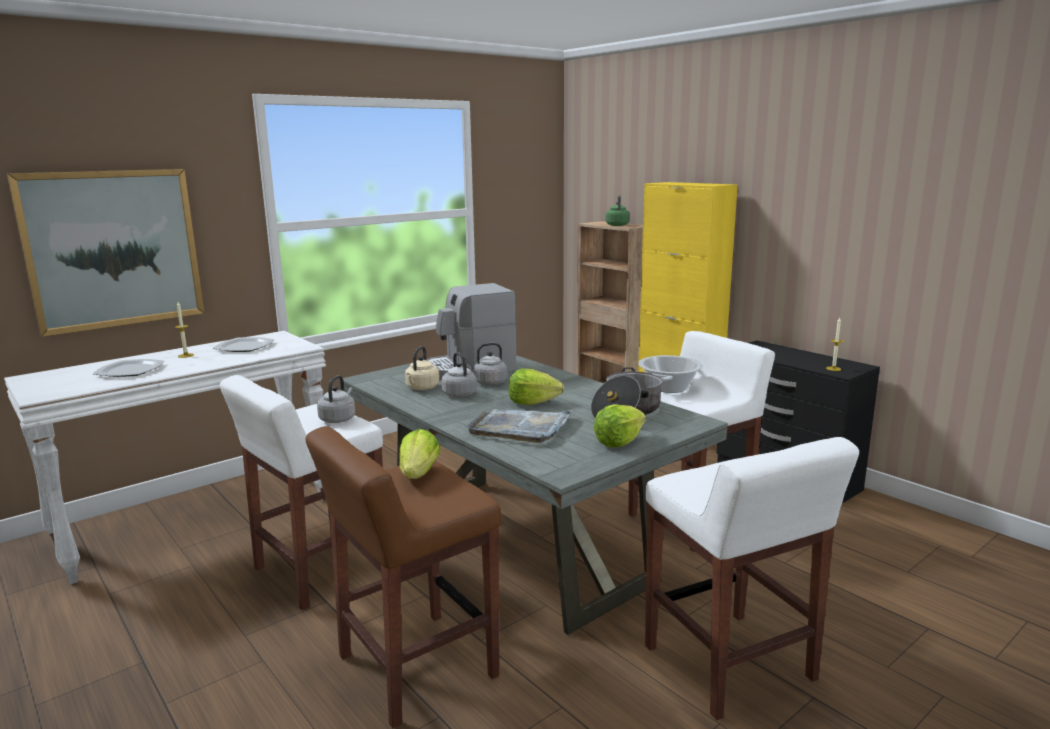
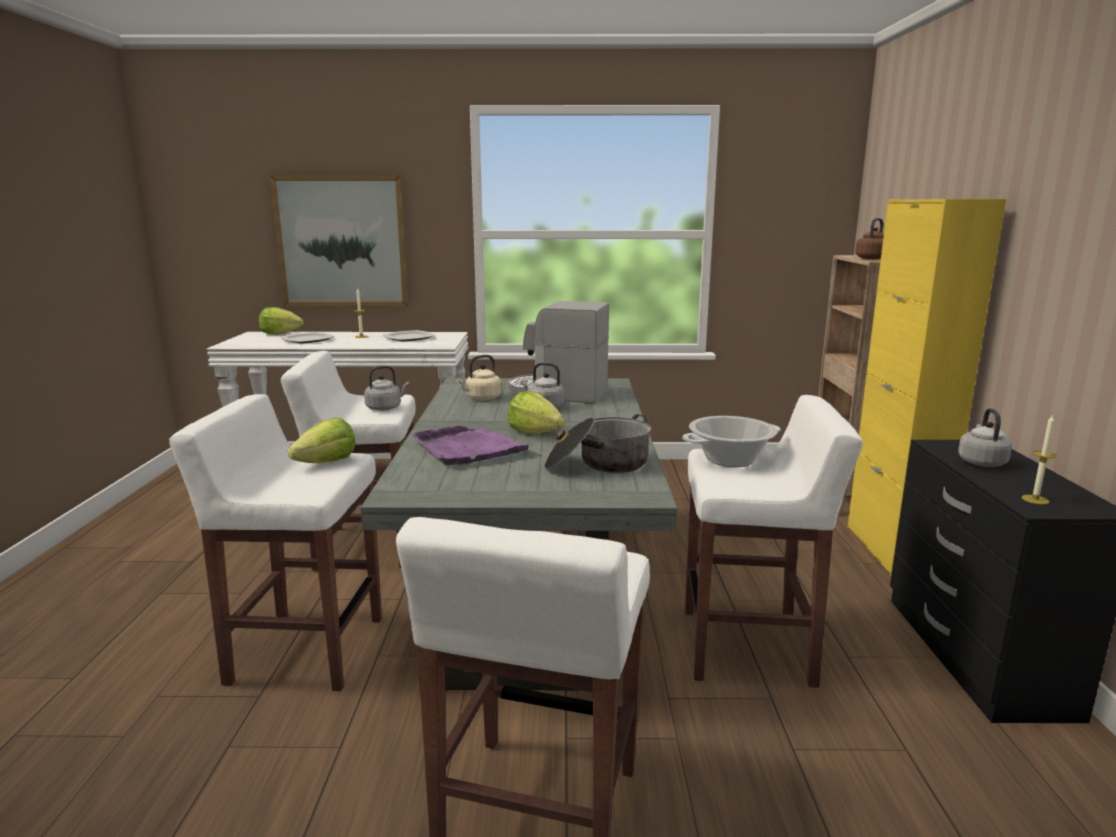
camera: 40 degrees right, 0 degrees up
brown stool [306,426,501,728] -> white stool [169,394,382,691]
grey kettle [442,352,477,397] -> grey kettle moved to [958,408,1012,467]
grey tray [466,409,573,443] -> purple tray [412,426,532,465]
lettuce [594,404,646,448] -> lettuce moved to [259,307,304,335]
green kettle [606,195,630,226] -> brown kettle [855,218,884,259]

